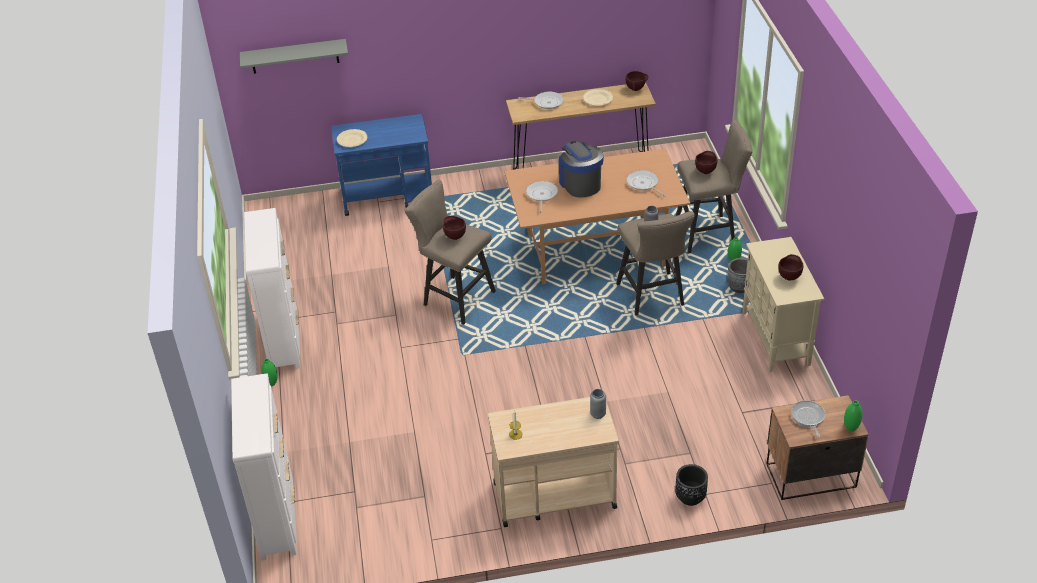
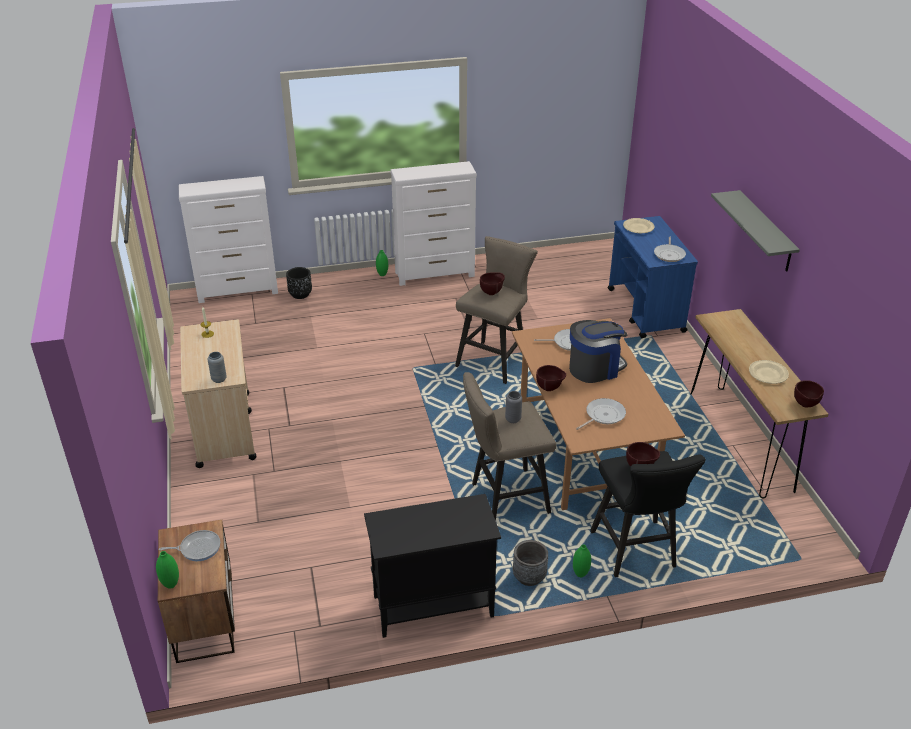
camera: 85 degrees right, 5 degrees down
grey shelf [240,39,348,74] -> grey shelf moved to [711,190,800,272]
frying pan [519,92,564,109] -> frying pan moved to [654,237,686,262]
black planter [675,464,708,506] -> black planter moved to [286,267,312,299]
beige stool [676,120,753,253] -> black stool [590,451,706,577]
beige cabinet [742,237,824,372] -> black cabinet [364,494,501,638]
brown bowl [778,254,803,281] -> brown bowl moved to [536,365,566,391]

